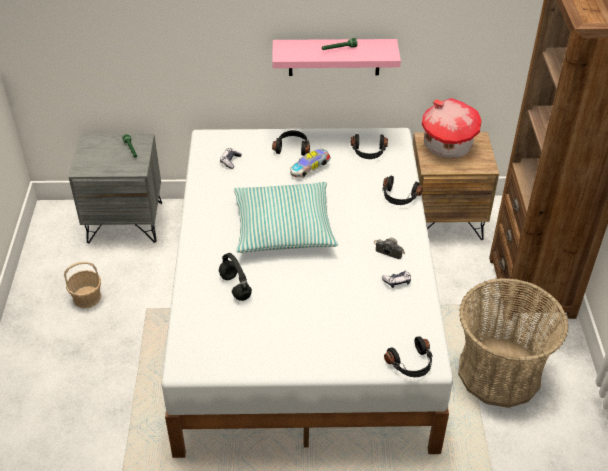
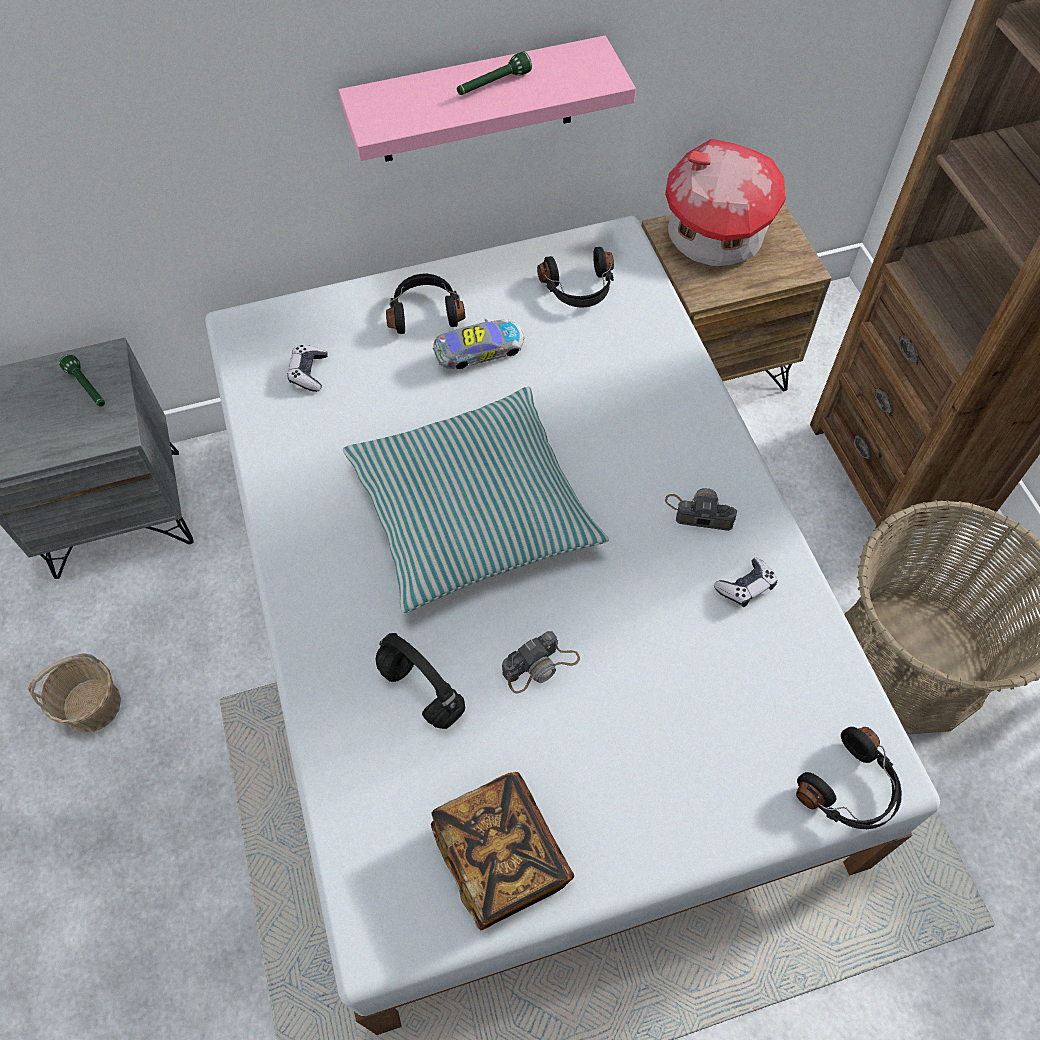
camera: 15 degrees left, 15 degrees up
toy car [290,149,331,178] -> toy car turned 150 degrees counterclockwise [433,318,524,369]
black headphones [382,176,423,205] -> none
none -> book [431,772,574,930]
none -> camera [502,631,580,693]

